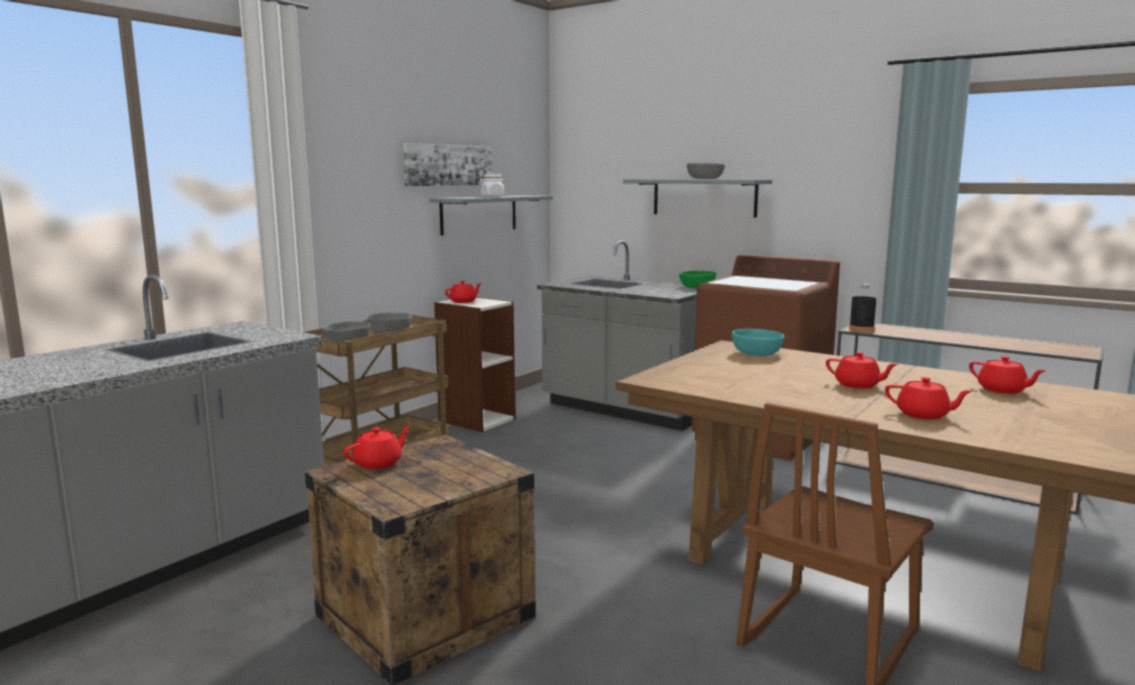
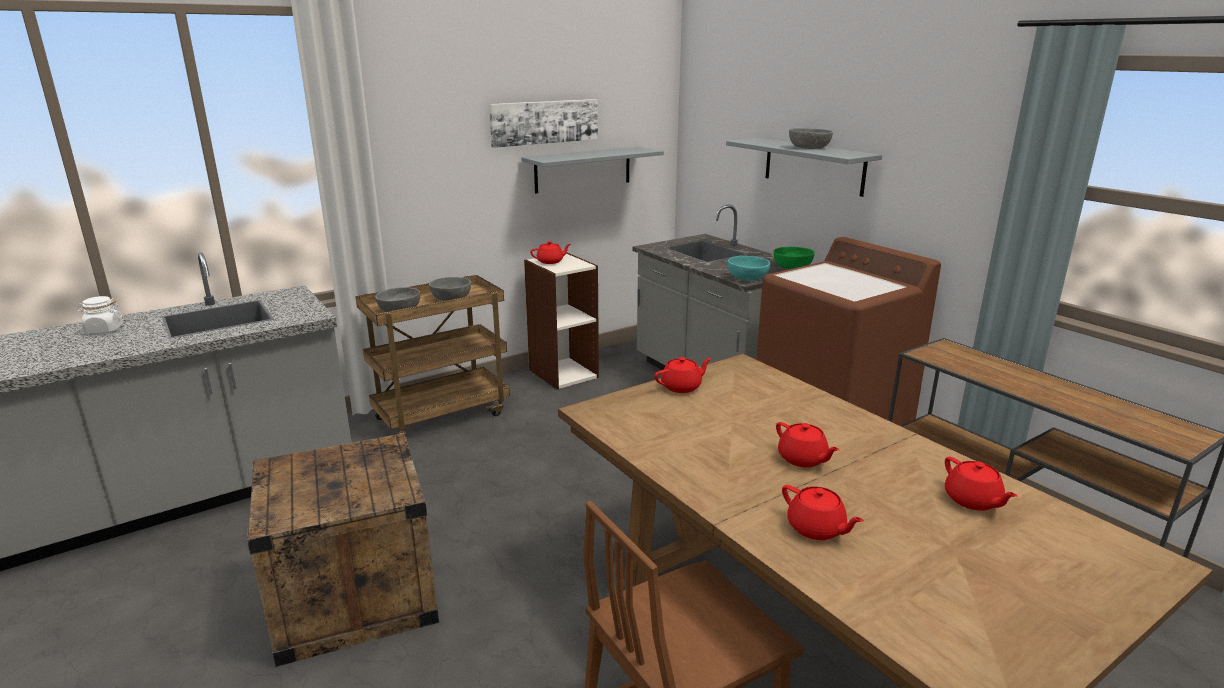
camera: 20 degrees right, 10 degrees up
red teapot [344,426,411,469] -> red teapot moved to [654,357,712,393]
white jar [480,174,504,197] -> white jar moved to [77,296,123,334]
turquoise bowl [732,329,784,356] -> turquoise bowl moved to [728,256,770,280]
black bottle [849,284,876,332] -> none

